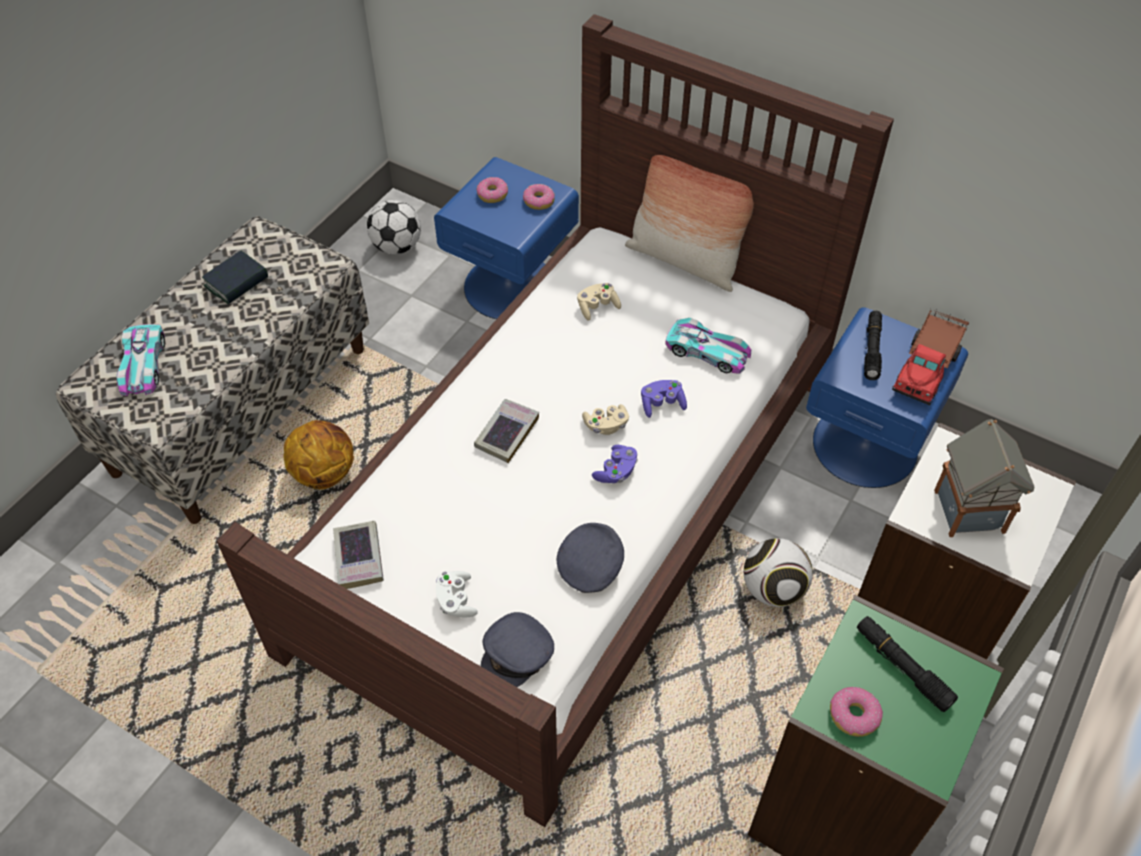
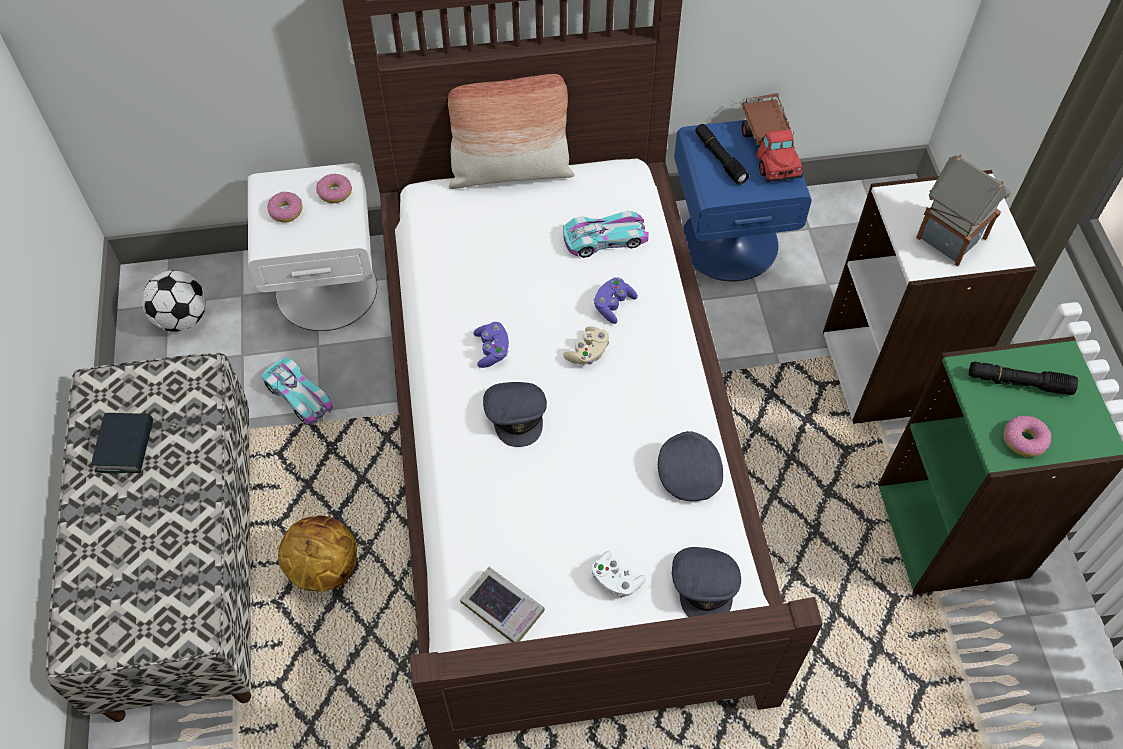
camera: 40 degrees left, 5 degrees up
toy car [116,324,165,396] -> toy car moved to [262,358,334,425]
blue nightstand [434,157,579,319] -> white nightstand [248,163,377,331]
book [474,399,539,463] -> grey cap [483,382,547,447]
beige game controller [577,283,621,321] -> none
purple game controller [592,445,638,483] -> purple game controller moved to [473,322,509,368]
football [744,538,813,607] -> none

